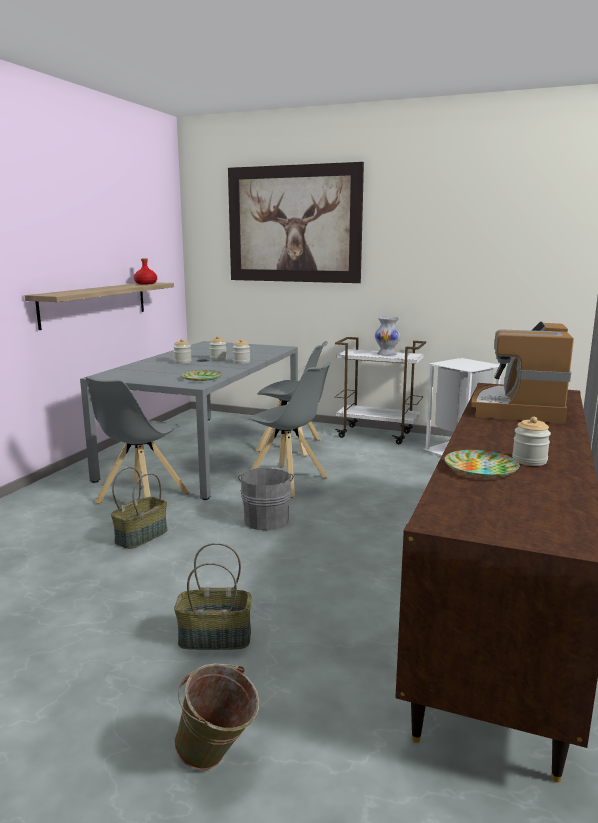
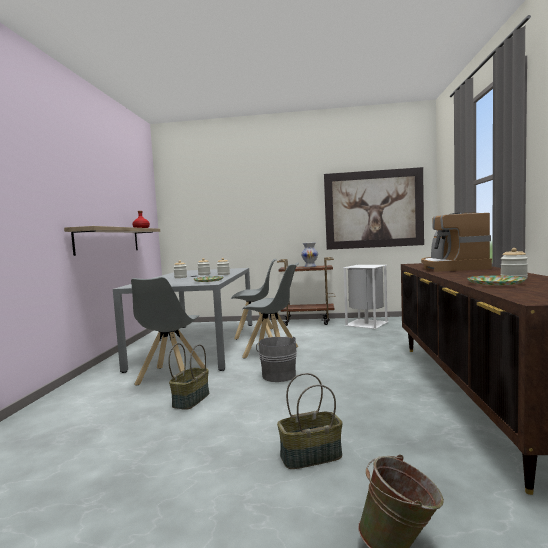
camera: 15 degrees left, 10 degrees down
picture [228,162,364,283] -> picture moved to [324,167,424,250]
white cart [335,337,426,444] -> brown cart [277,257,336,326]

